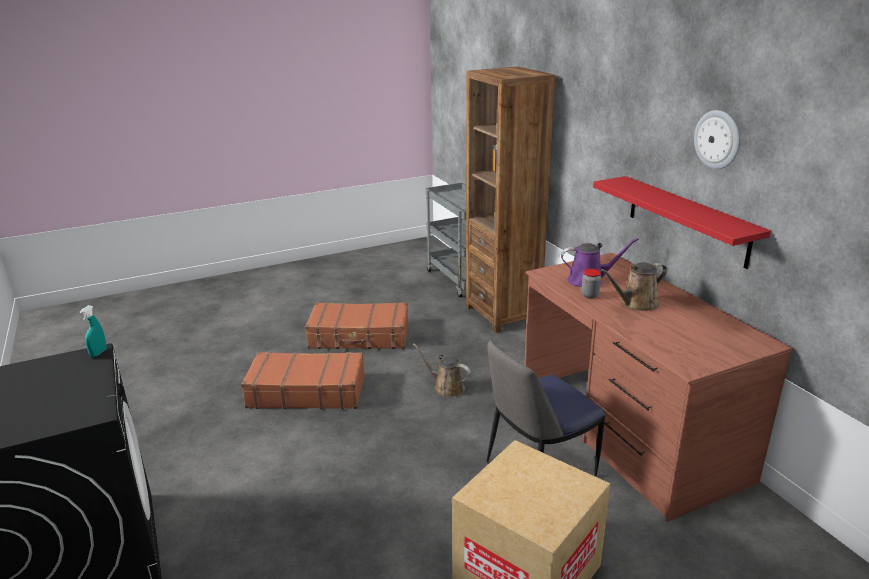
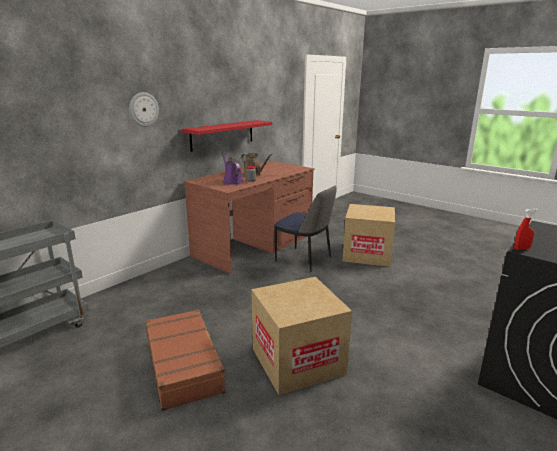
camera: 115 degrees left, 5 degrees down
turquoise spray bottle [80,305,107,357] -> red spray bottle [514,209,538,250]
brown suitcase [241,352,365,409] -> cardboard box [251,277,352,395]
brown watering can [413,343,471,397] -> none
brown bookcase [466,66,555,333] -> none
wall clock [694,110,740,169] -> wall clock moved to [129,92,159,127]

